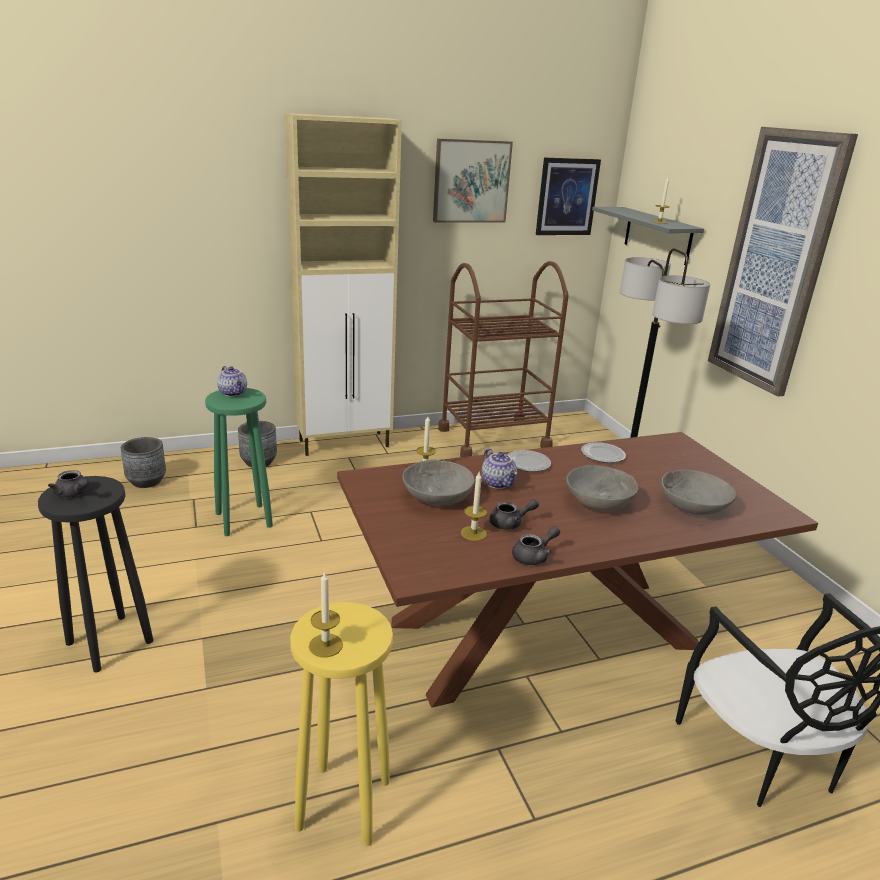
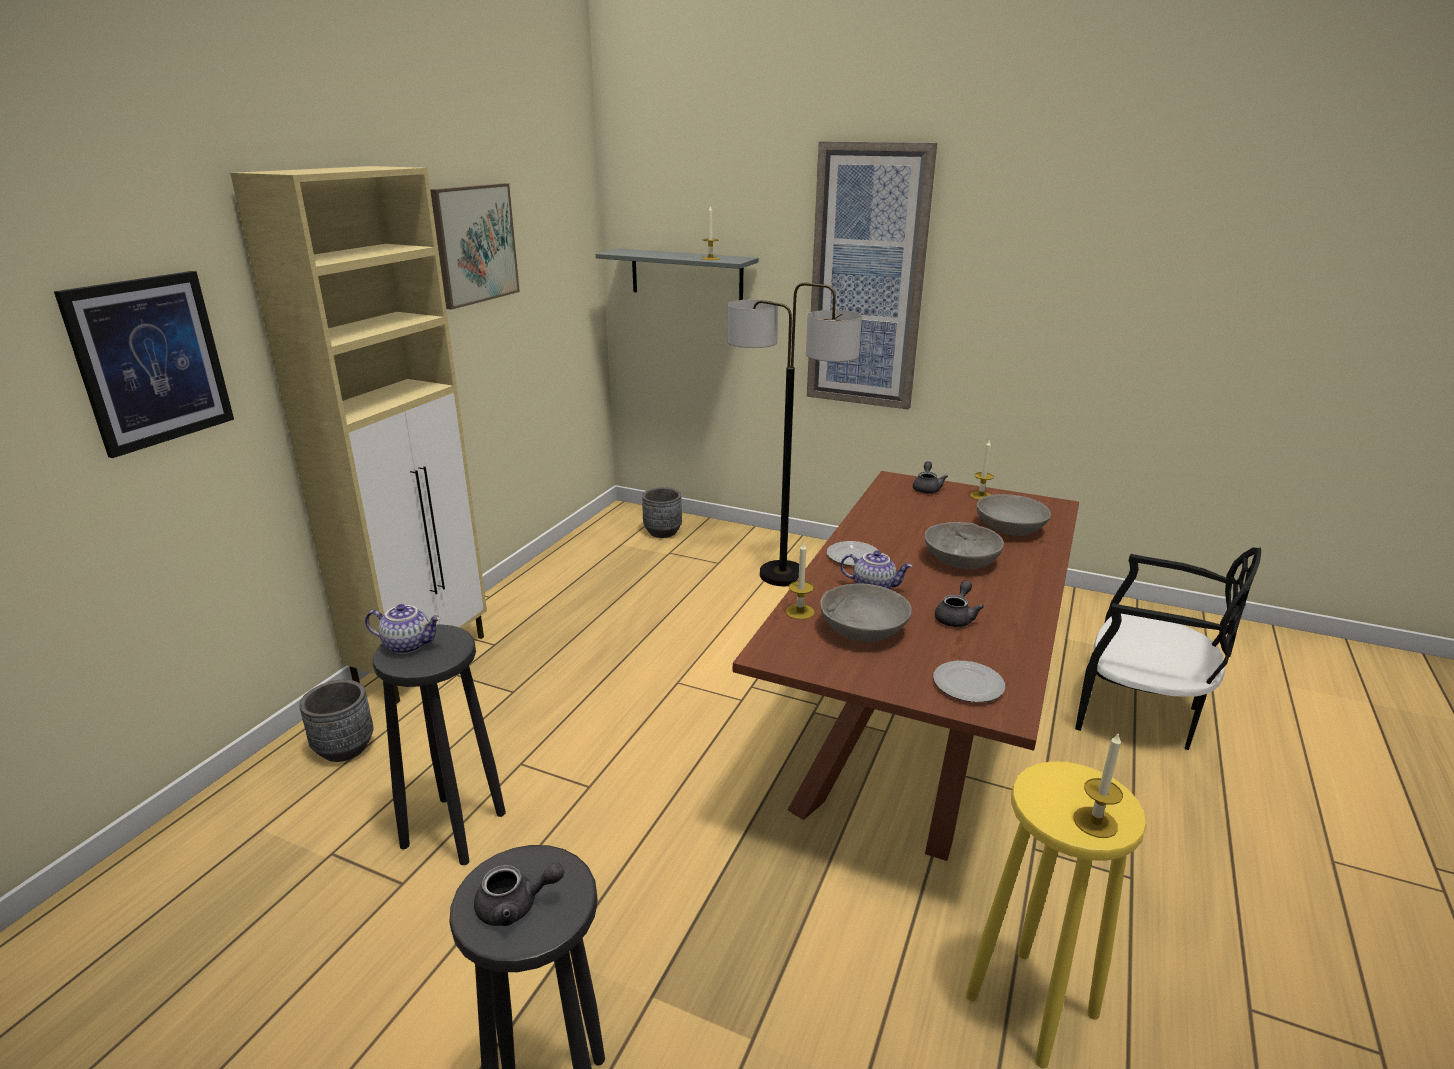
camera: 45 degrees left, 0 degrees up
grey planter [121,437,166,488] -> grey planter moved to [642,487,682,538]
green stool [205,388,273,536] -> black stool [373,624,506,865]
brown cart [438,261,569,457] -> none
candle [461,472,487,541] -> candle moved to [970,439,994,500]
grey teapot [512,526,560,565] -> grey teapot moved to [913,461,948,494]
picture [536,158,601,235] -> picture moved to [54,271,234,458]
plate [581,442,626,463] -> plate moved to [933,661,1005,702]

